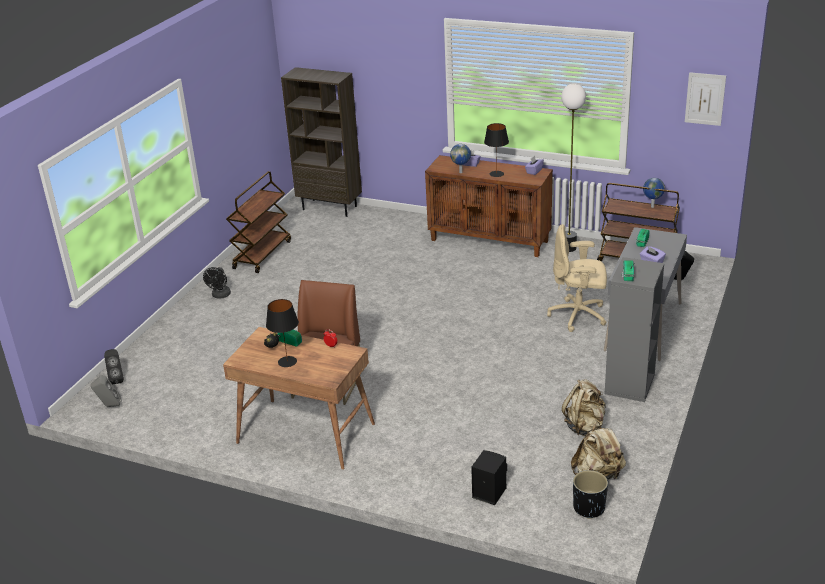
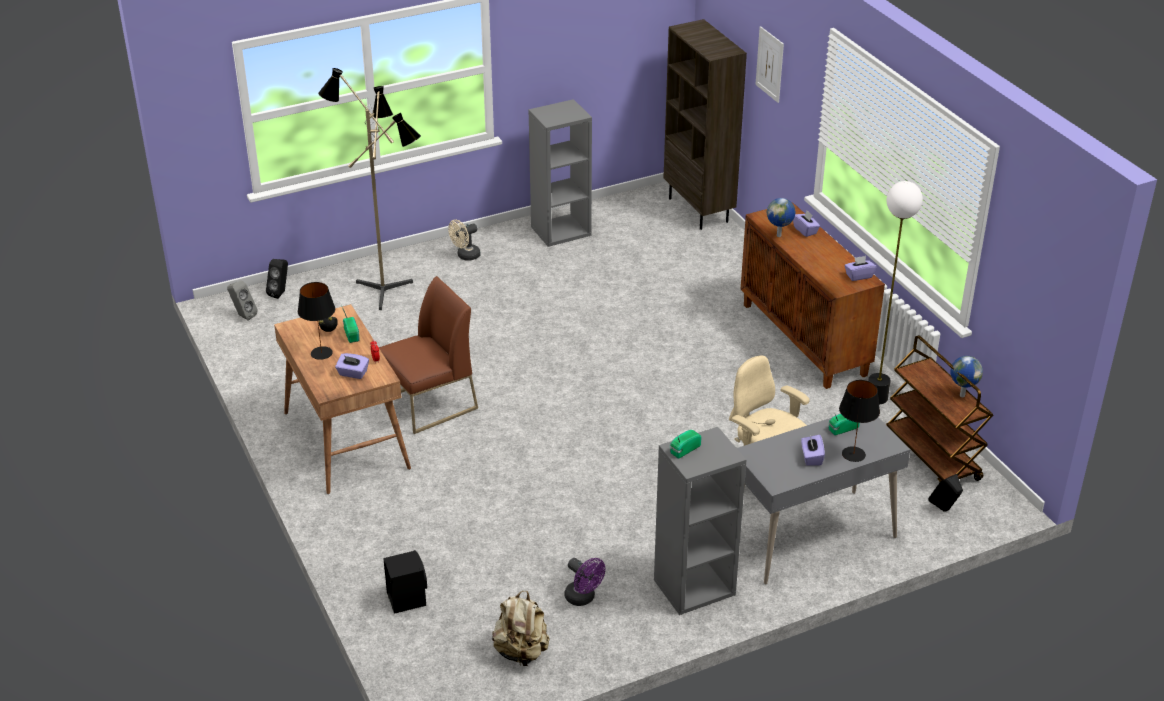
camera: 40 degrees right, 5 degrees up
black fan [203,267,231,298] -> beige fan [448,220,481,261]
brown cart [226,171,291,273] -> grey bookcase [529,99,592,247]
black table lamp [484,123,509,177] -> black table lamp moved to [839,380,880,462]
beige backpack [562,379,606,436] -> purple fan [564,558,605,606]
black planter [573,470,608,519] -> none
picture [685,72,726,126] -> picture moved to [756,26,784,103]
none -> floor lamp [318,68,421,310]
none -> purple tissue box [335,353,369,379]

